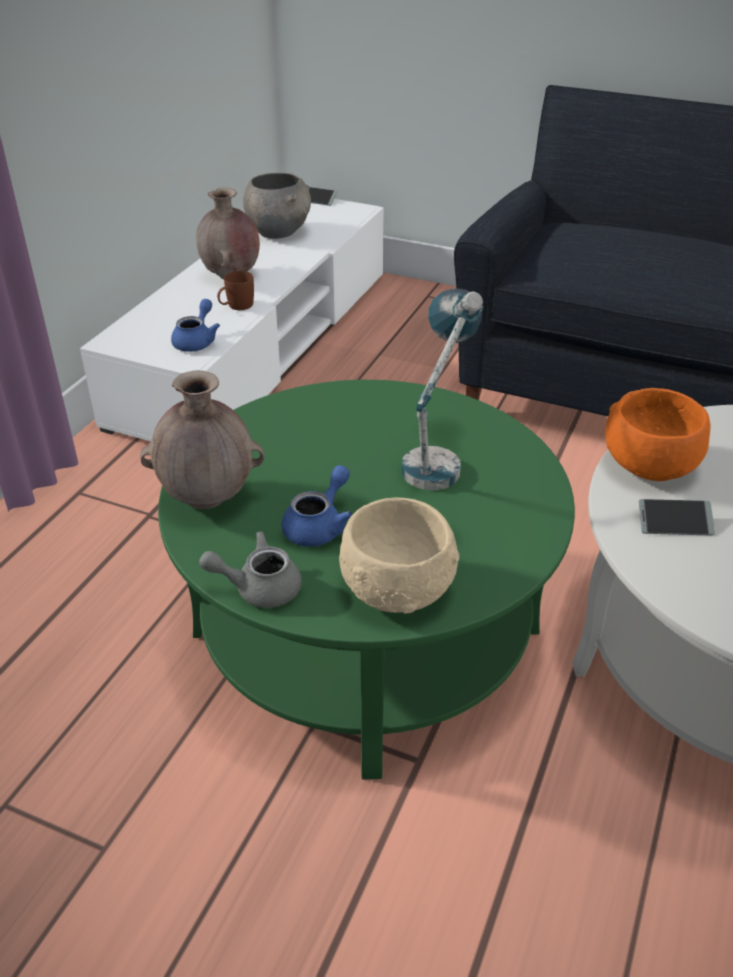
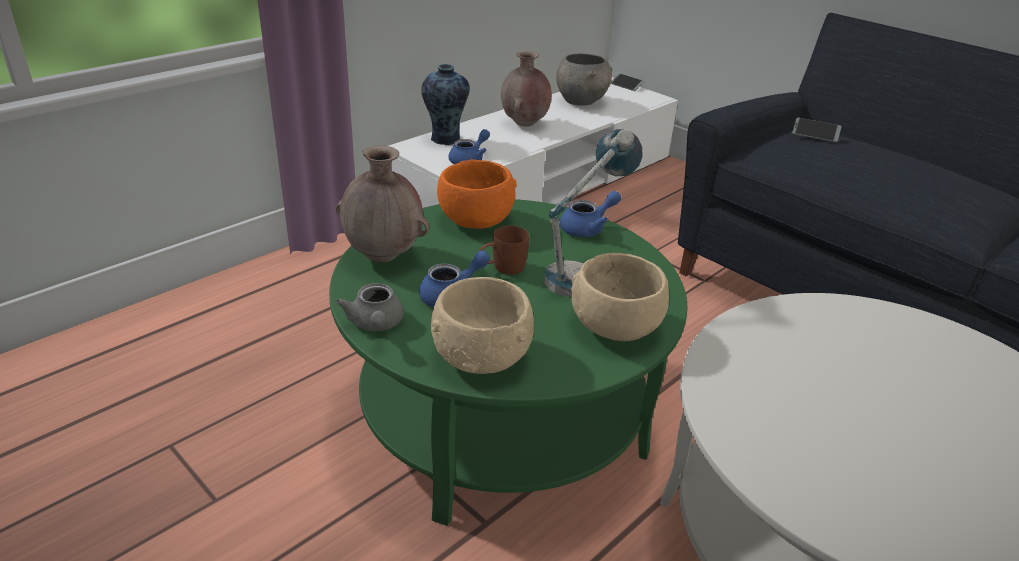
camera: 20 degrees right, 5 degrees down
grey teapot [199,531,302,608] -> grey teapot turned 120 degrees counterclockwise [336,283,404,331]
brown mug [217,271,254,310] -> brown mug moved to [480,226,529,275]
orange bowl [605,388,711,481] -> orange bowl moved to [437,160,517,229]
phone [639,499,715,536] -> phone moved to [792,118,842,142]
none -> vase [421,64,470,145]
none -> blue teapot [560,191,621,237]
none -> beige bowl [571,253,669,341]

